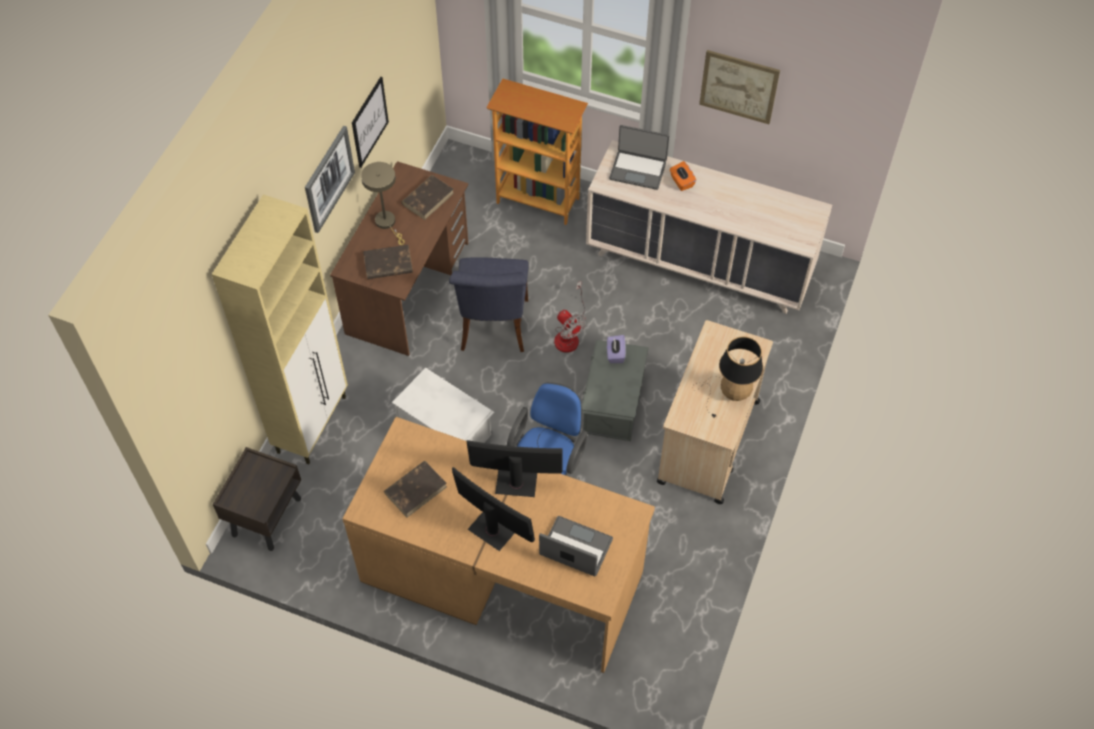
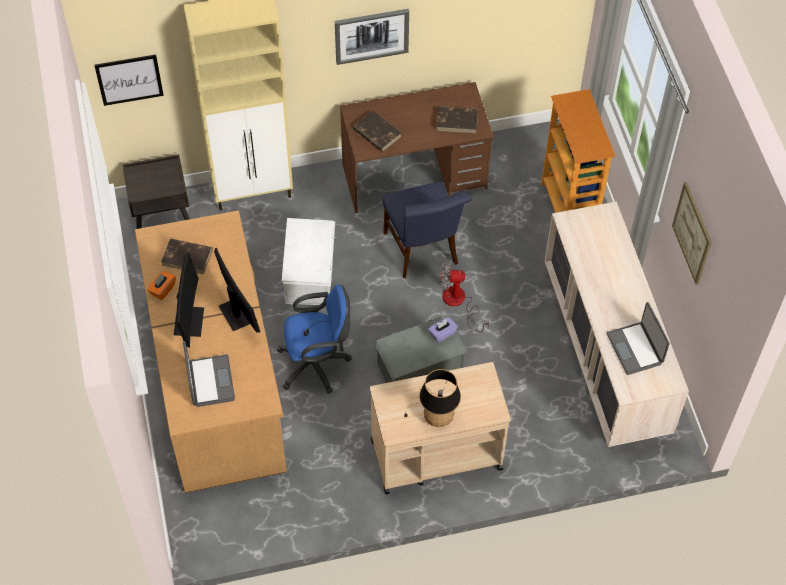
camera: 55 degrees right, 0 degrees up
picture [352,77,389,168] -> picture moved to [94,54,164,106]
beige table lamp [361,162,405,245] -> none
blue chair [449,257,529,352] -> blue chair turned 75 degrees counterclockwise [382,182,472,278]
fan [554,281,586,353] -> fan turned 75 degrees clockwise [440,261,489,332]
laptop [609,125,669,190] -> laptop moved to [607,302,670,375]
orange tissue box [670,161,696,191] -> orange tissue box moved to [147,271,176,300]

